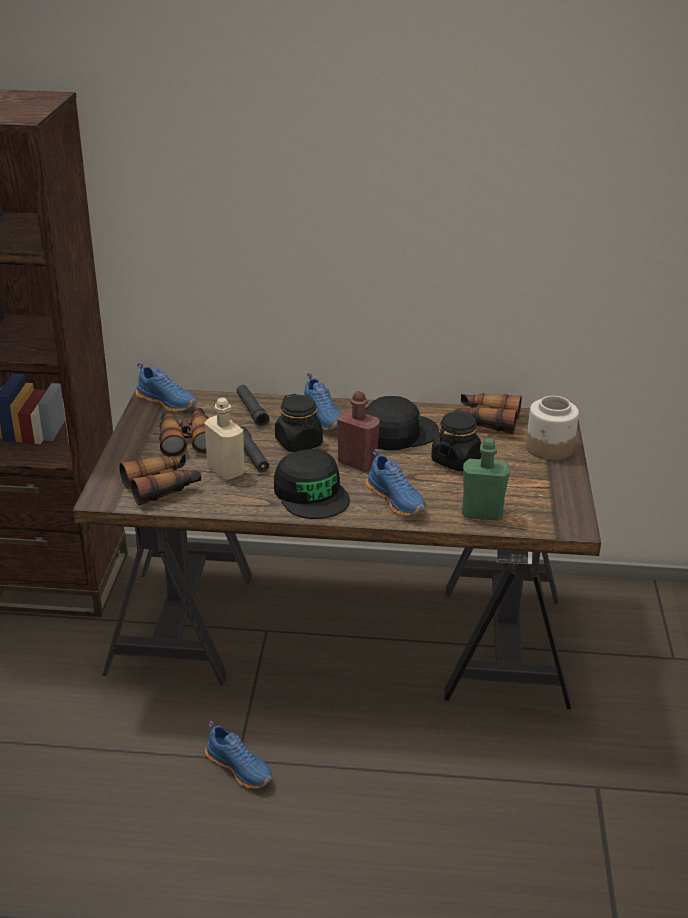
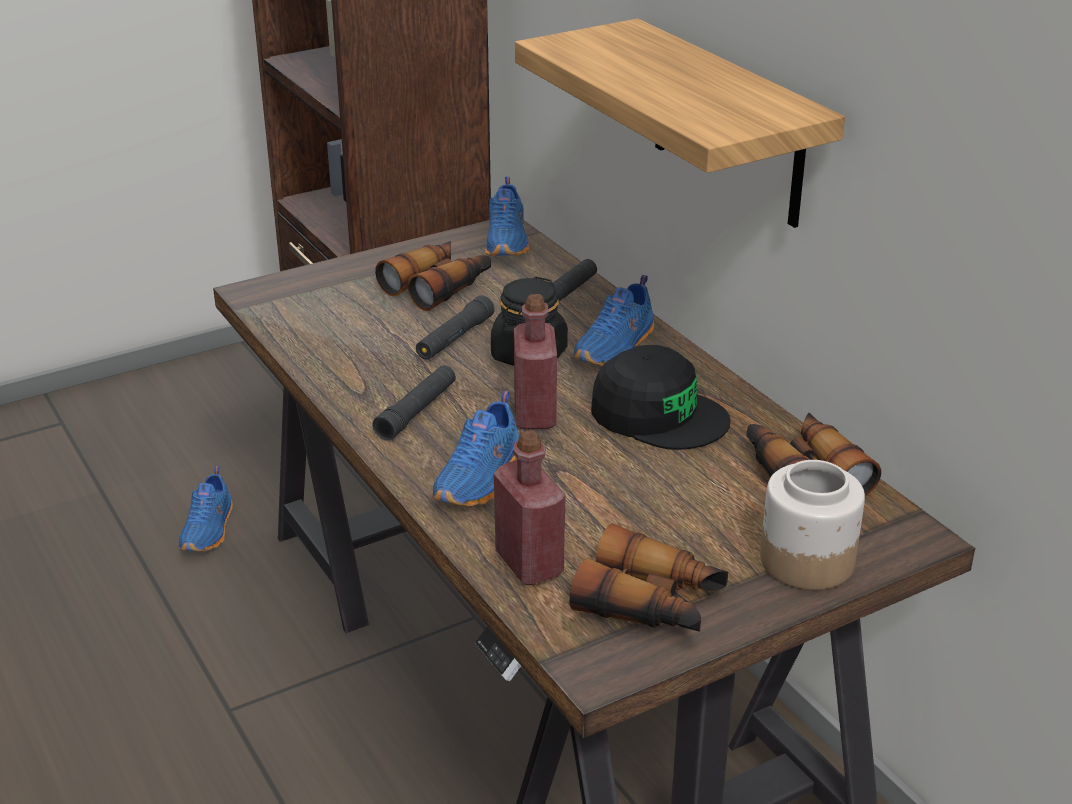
camera: 55 degrees right, 0 degrees up
binoculars [119,454,201,506] -> binoculars moved to [569,523,728,632]
beige bottle [204,398,245,480] -> none
blue shoe [205,721,273,789] -> blue shoe moved to [179,466,233,551]
black cap [274,449,350,519] -> black flashlight [372,365,456,441]
black jar [431,412,481,471] -> none
green bottle [462,438,510,521] -> red bottle [494,430,566,585]
none -> shelf [515,19,845,228]

